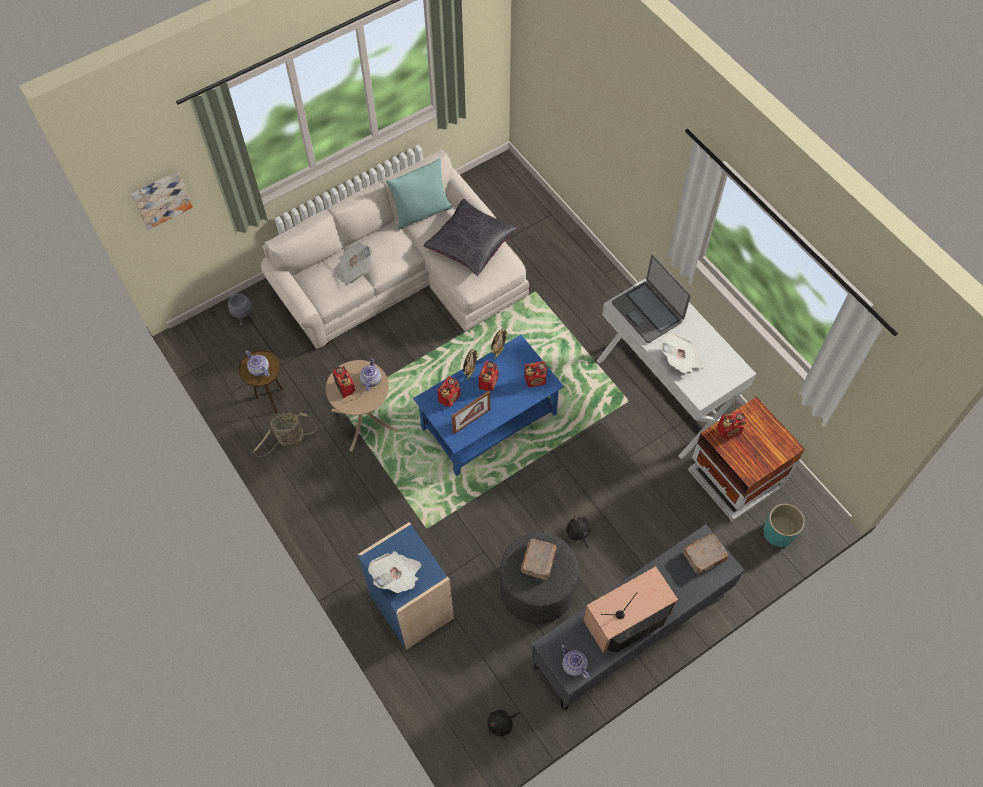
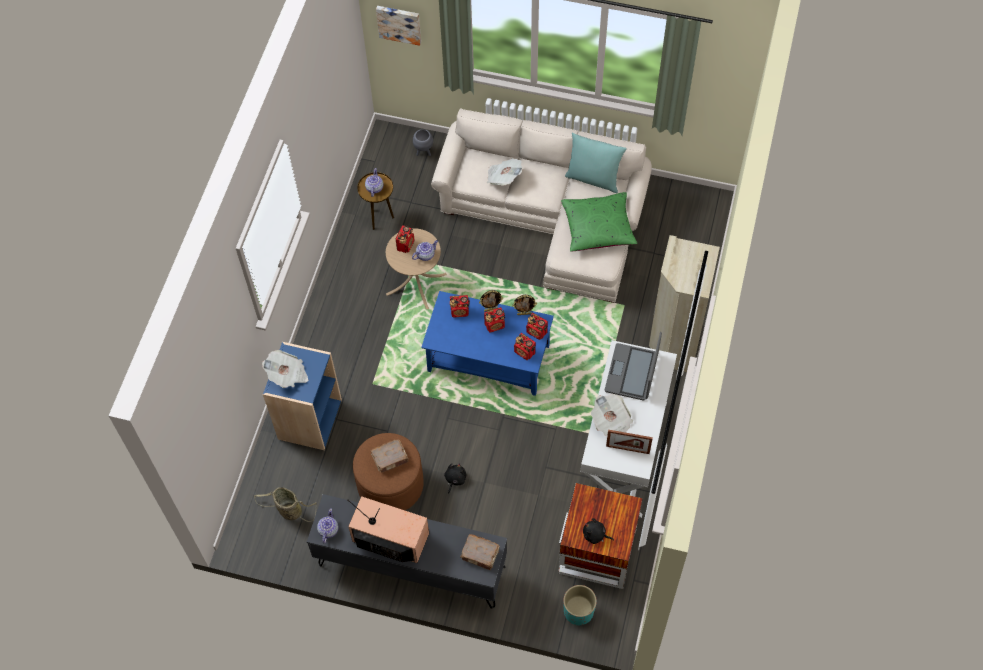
camera: 50 degrees right, 0 degrees up
basket [252,412,317,457] -> basket moved to [255,487,317,522]
black pillow [423,199,517,276] -> green pillow [561,192,637,252]
picture frame [452,391,490,434] -> picture frame moved to [606,430,653,454]
black plush toy [487,709,520,736] -> black plush toy moved to [583,518,614,544]
grey ottoman [500,532,579,624] -> brown ottoman [353,433,424,510]
radio [717,411,746,439] -> radio moved to [526,313,548,340]
none -> beige cabinet [649,235,720,372]

